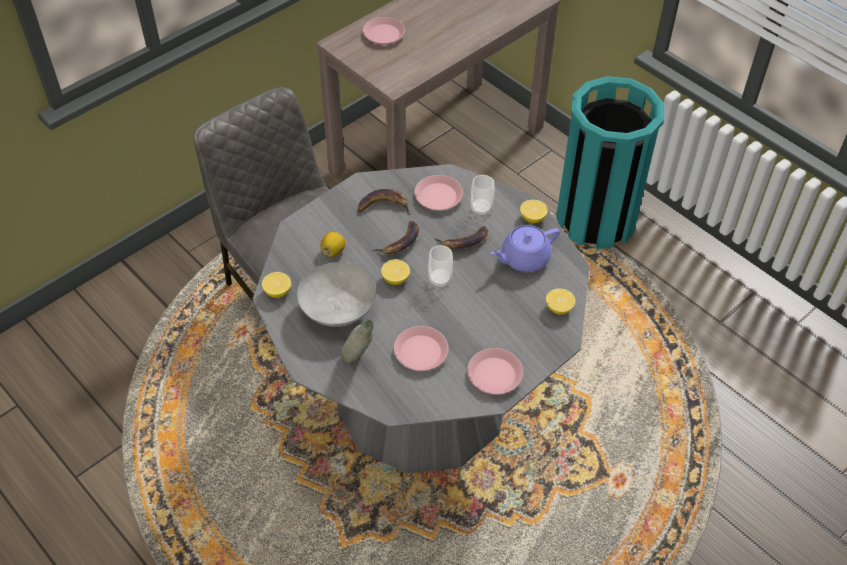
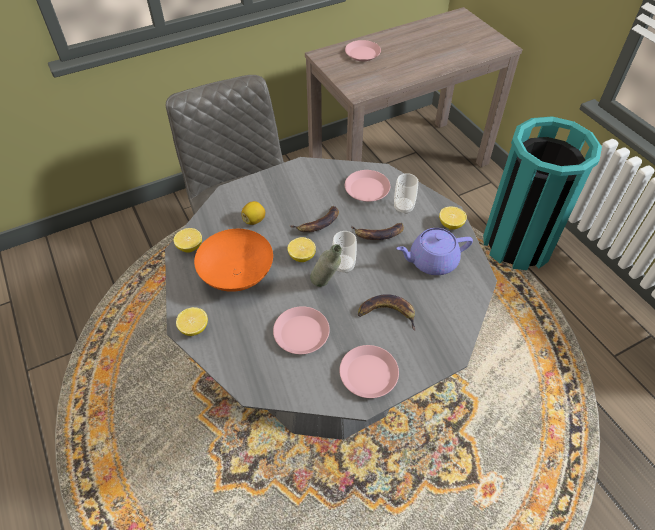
camera: 15 degrees right, 0 degrees up
grey bowl [297,262,376,327] -> orange bowl [194,229,273,292]
grey bottle [341,320,374,364] -> grey bottle moved to [310,244,342,287]
banana [358,189,410,215] -> banana moved to [358,294,415,331]
lemon [546,289,575,315] -> lemon moved to [176,307,208,336]

